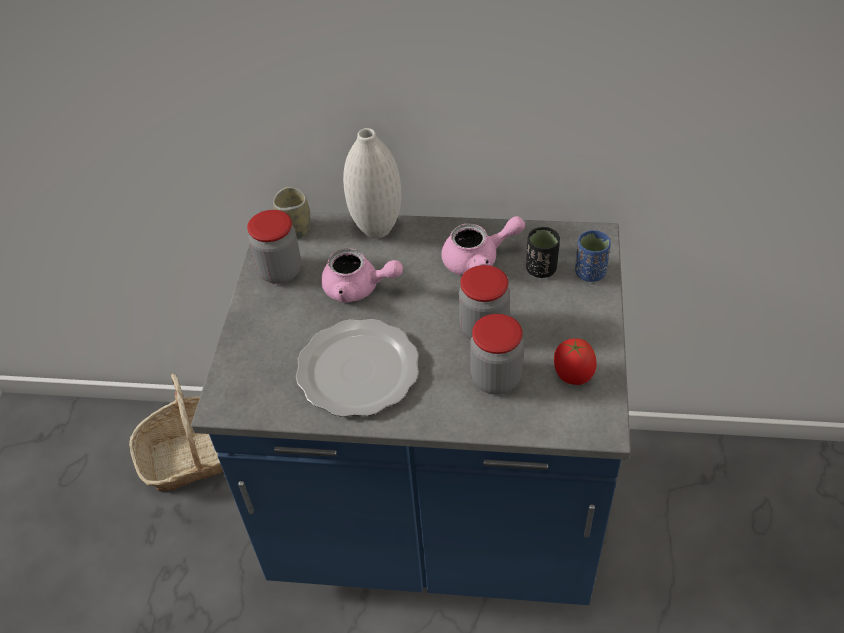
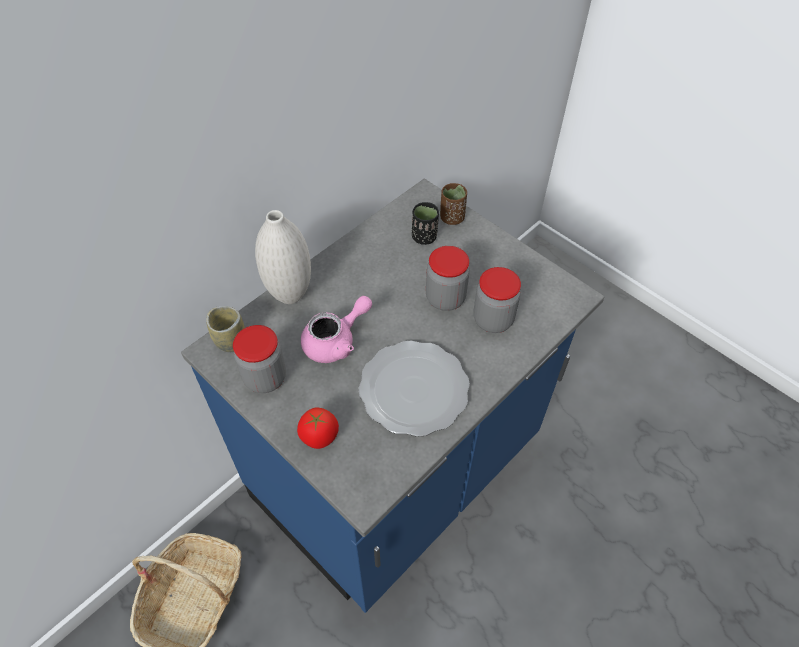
camera: 55 degrees left, 5 degrees up
pink teapot [441,216,525,275] -> none
tomato [554,339,597,385] -> tomato moved to [297,408,339,449]
blue cup [575,230,611,282] -> brown cup [440,183,467,225]

